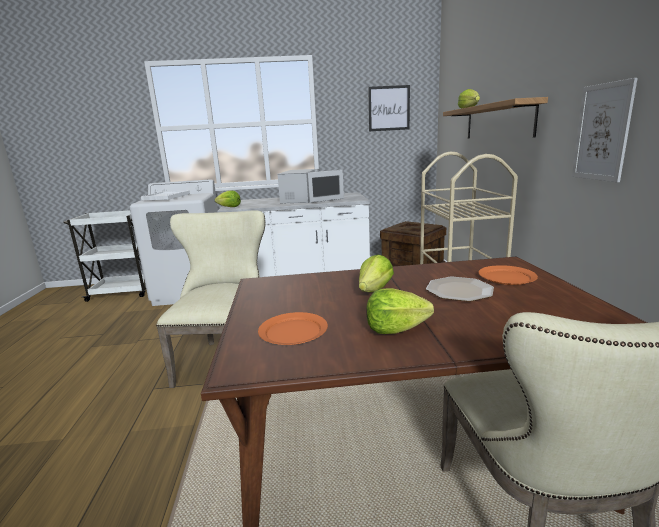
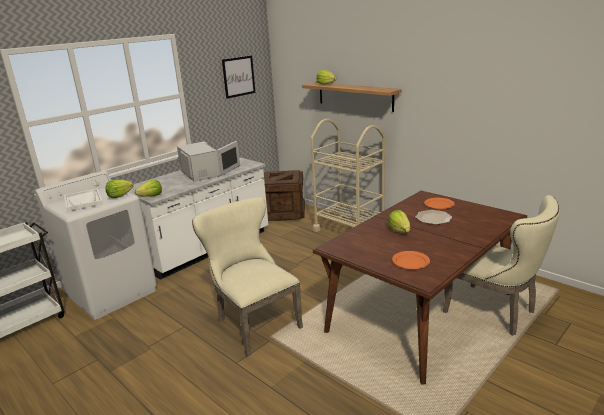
camera: 40 degrees left, 5 degrees up
lettuce [366,288,434,334] -> lettuce moved to [105,180,133,198]
picture [572,78,638,182] -> none

